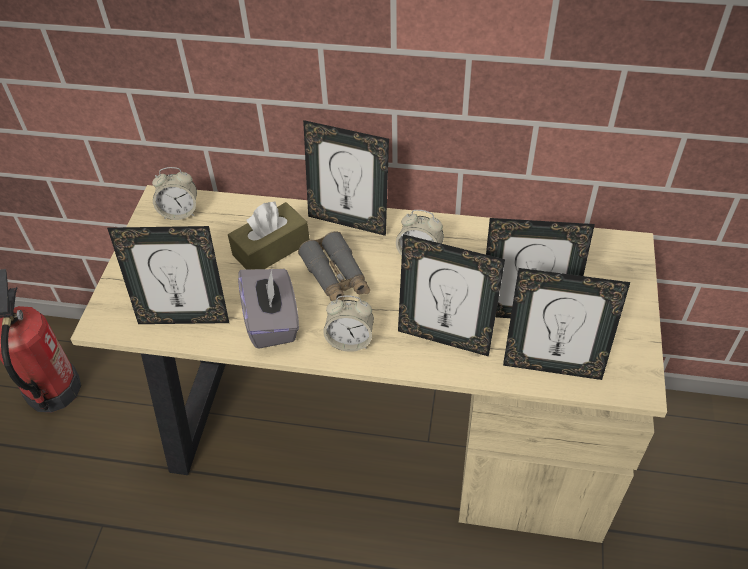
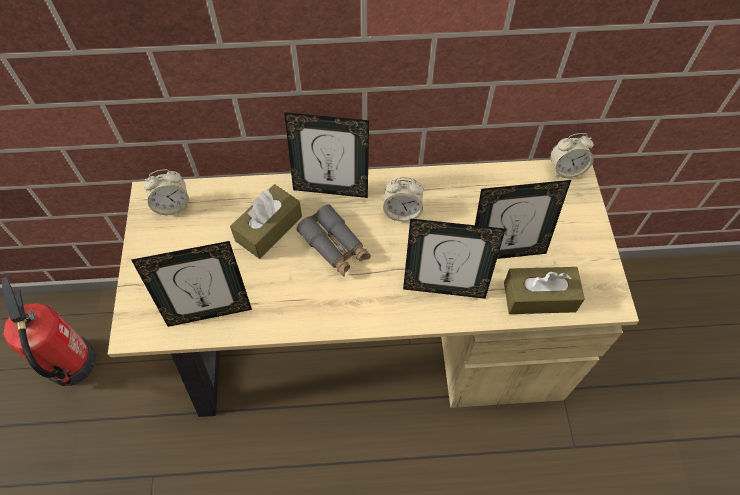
camera: 15 degrees left, 10 degrees up
grey tissue box [238,269,299,349] -> none
alarm clock [323,295,374,352] -> alarm clock moved to [550,133,594,178]
picture frame [503,268,630,380] -> brown tissue box [504,267,585,314]

